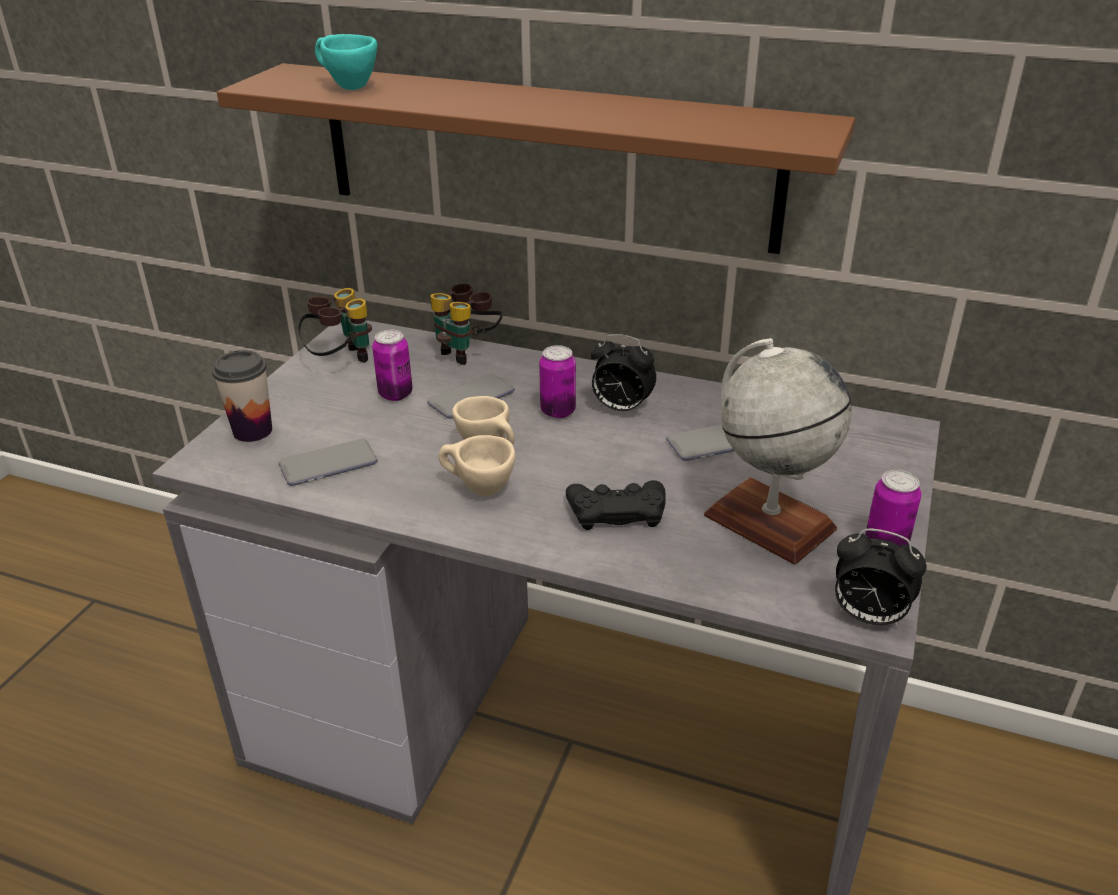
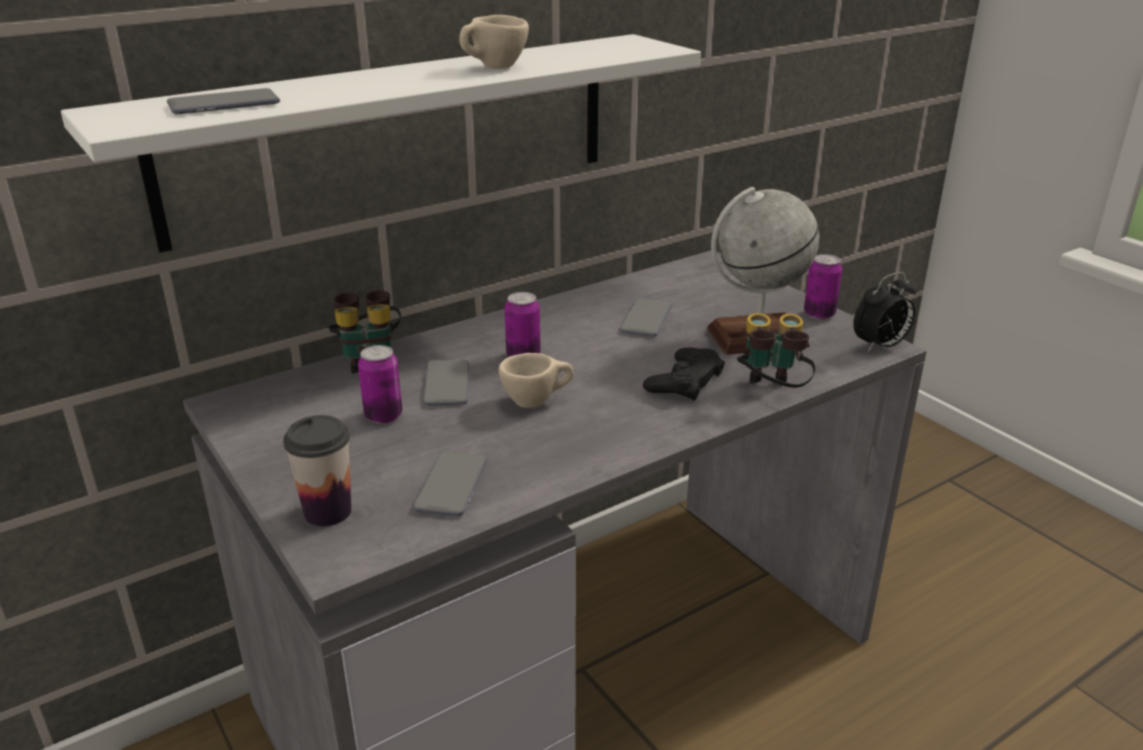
camera: 55 degrees left, 5 degrees down
brown shelf [217,63,855,254] -> white shelf [61,34,701,252]
binoculars [298,288,372,363] -> binoculars moved to [737,313,816,388]
turquoise cup [315,34,377,90] -> phone [167,88,280,114]
beige cup [439,435,516,496] -> beige cup moved to [459,15,529,69]
alarm clock [591,334,656,414] -> none

